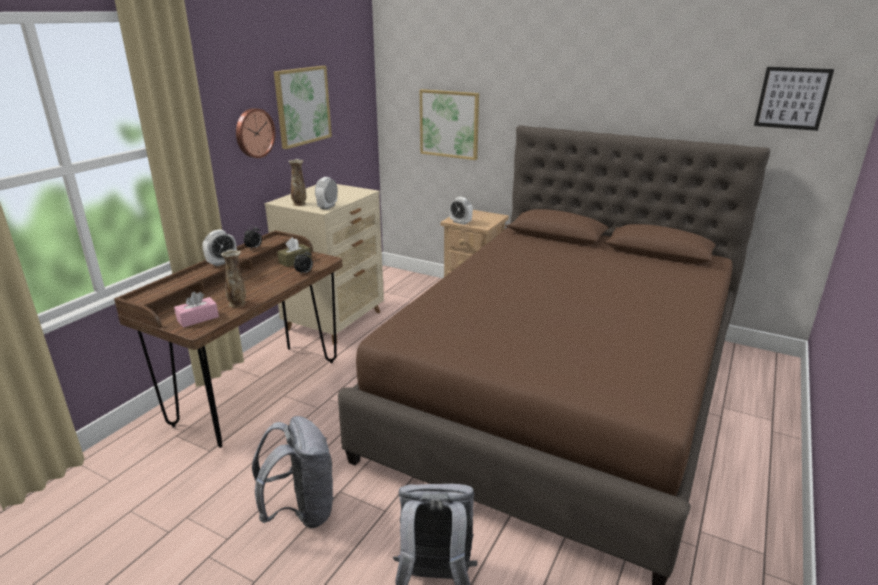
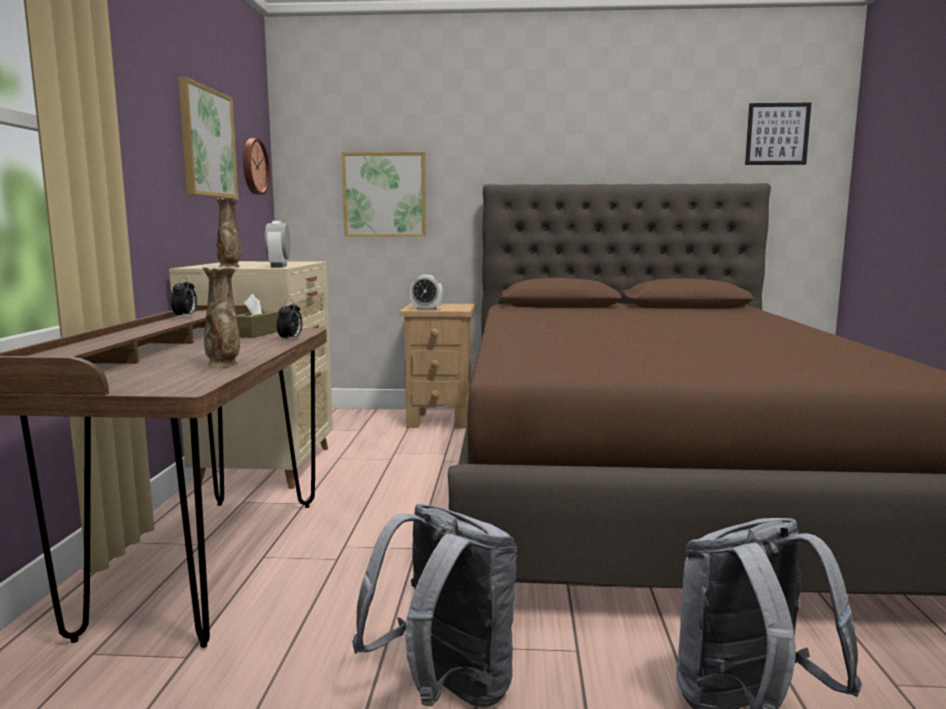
camera: 25 degrees left, 15 degrees down
pink tissue box [174,292,219,328] -> none
alarm clock [202,229,237,266] -> none
wall clock [236,108,276,158] -> wall clock moved to [243,138,270,195]

